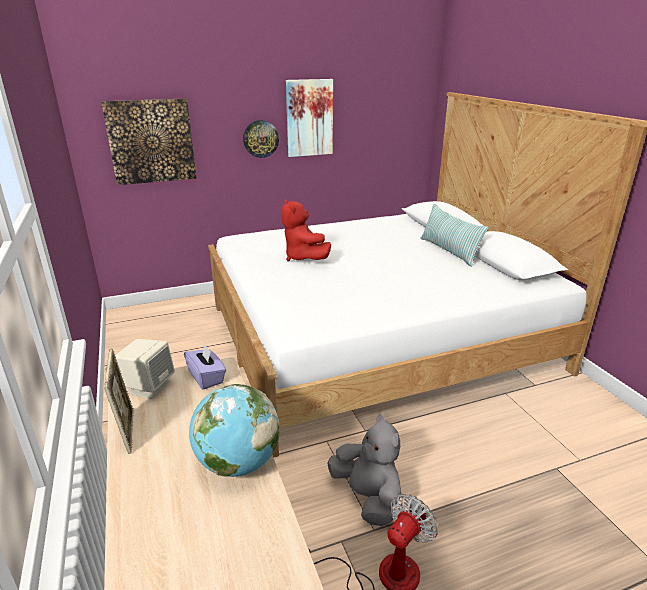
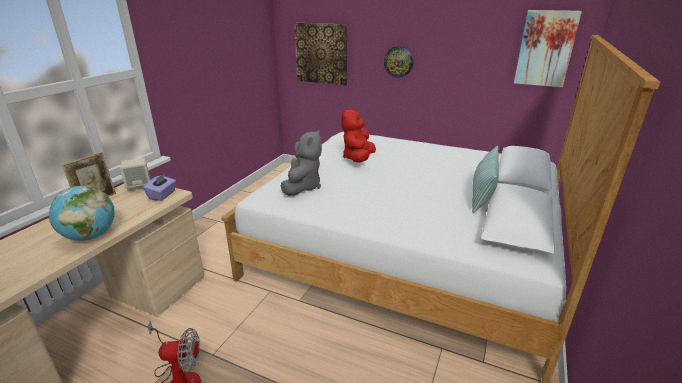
camera: 45 degrees right, 0 degrees up
picture [286,79,333,157] -> picture moved to [514,10,582,87]
grey plush toy [328,414,401,526] -> grey plush toy moved to [281,129,322,196]

